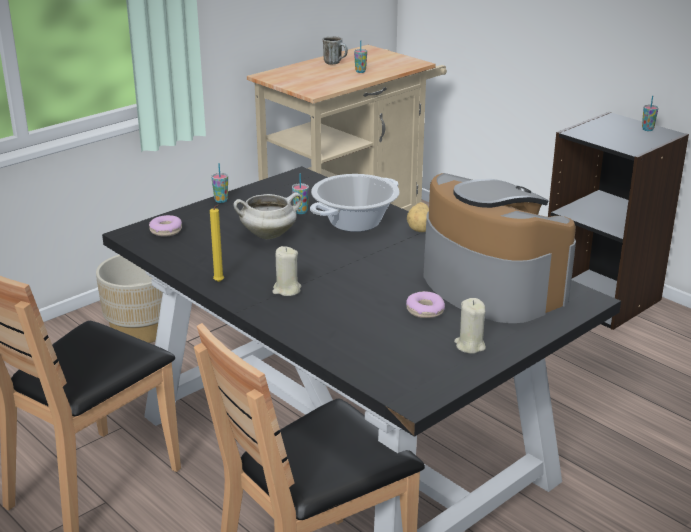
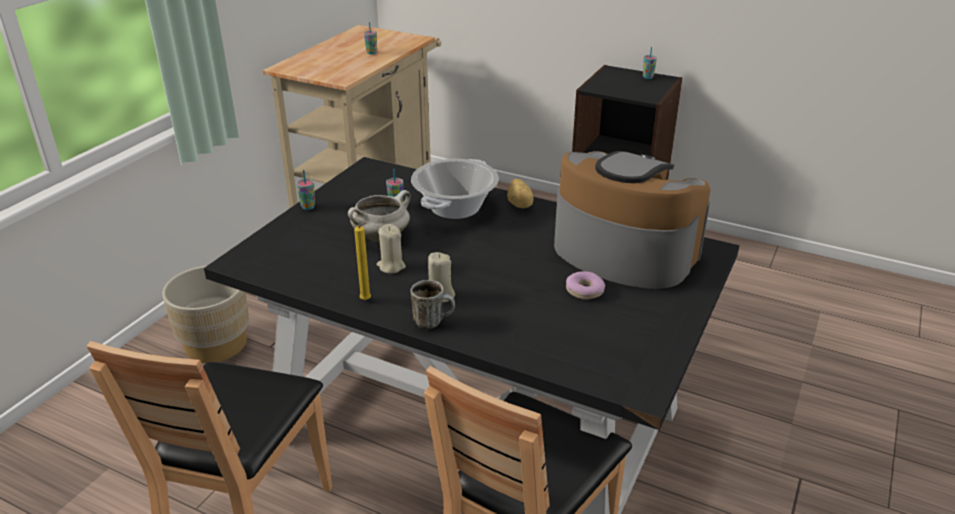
camera: 20 degrees left, 5 degrees up
donut [149,215,182,237] -> none
mug [323,36,348,65] -> mug moved to [410,280,455,329]
beige candle [454,298,486,354] -> beige candle moved to [377,224,406,273]

